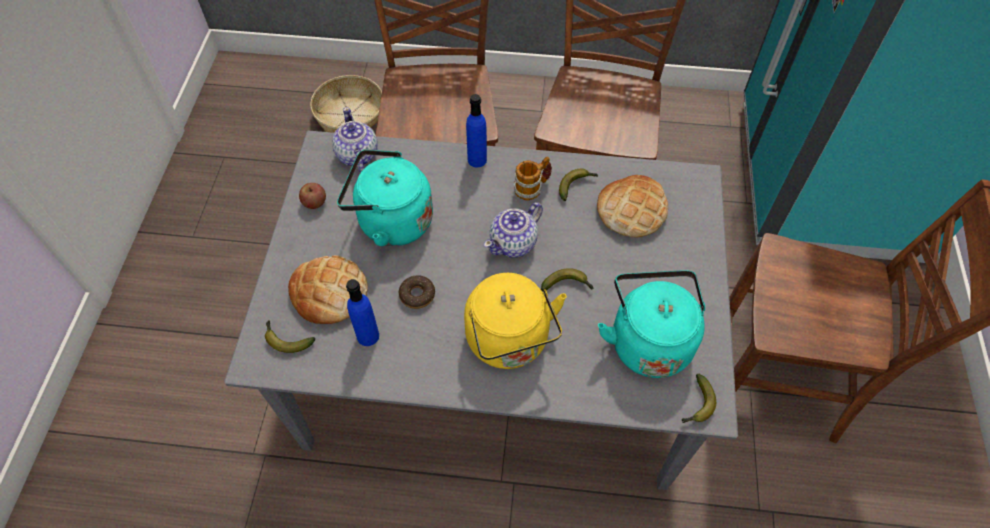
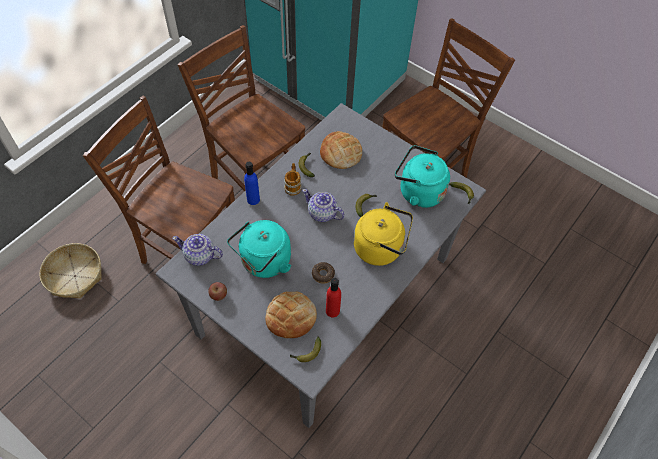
camera: 60 degrees left, 0 degrees up
blue bottle [346,279,379,346] -> red bottle [326,278,341,317]
teapot [484,202,543,257] -> teapot turned 135 degrees clockwise [302,189,345,222]

